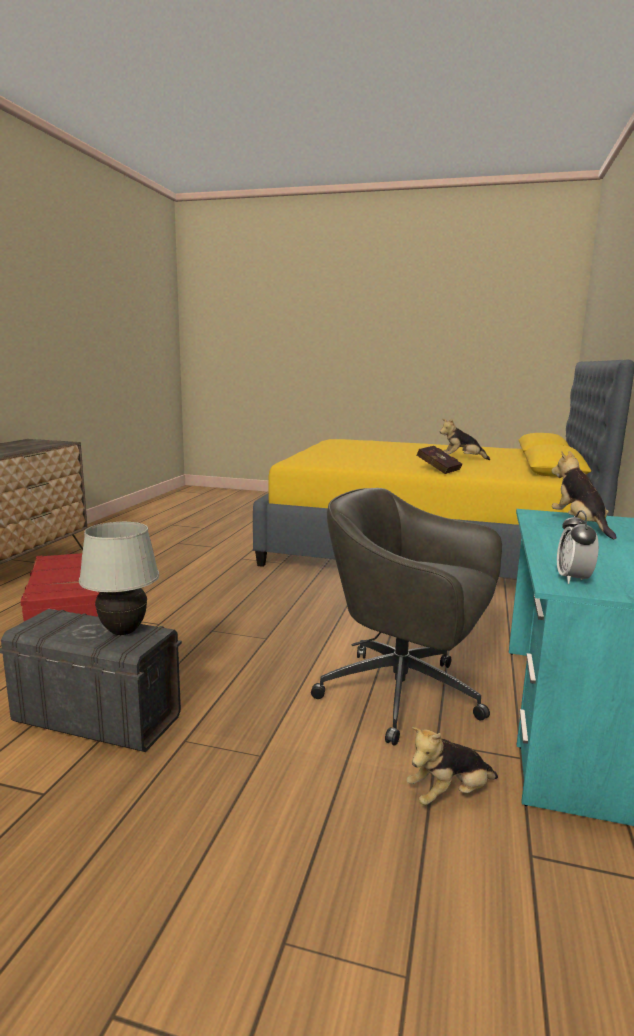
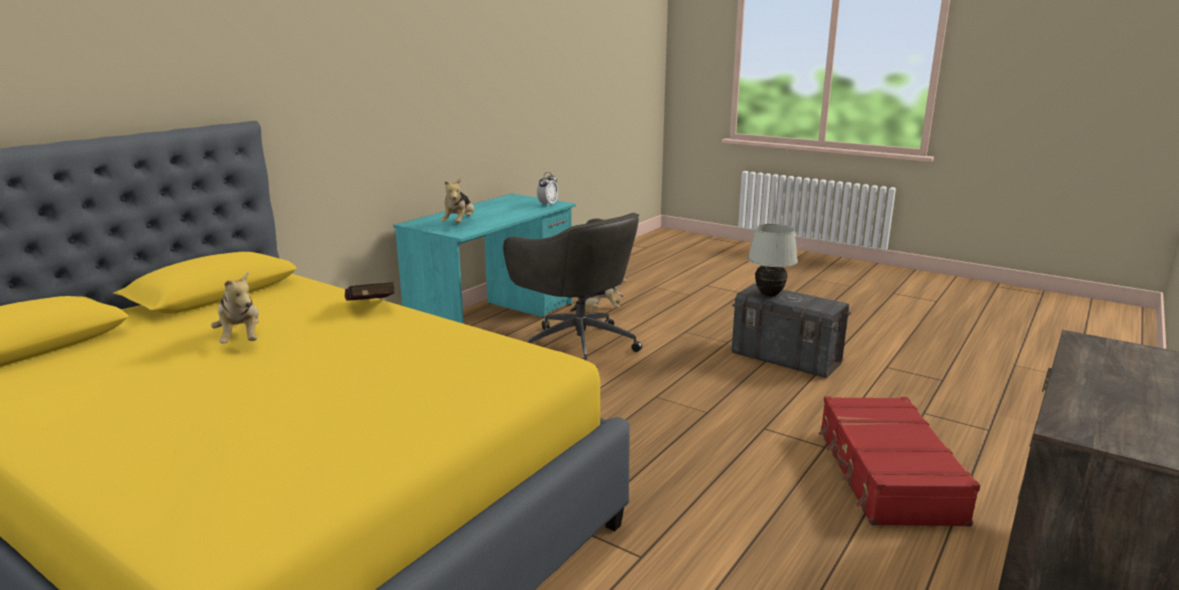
camera: 160 degrees left, 5 degrees up
plush toy [440,418,490,460] -> plush toy turned 45 degrees clockwise [211,272,259,344]

